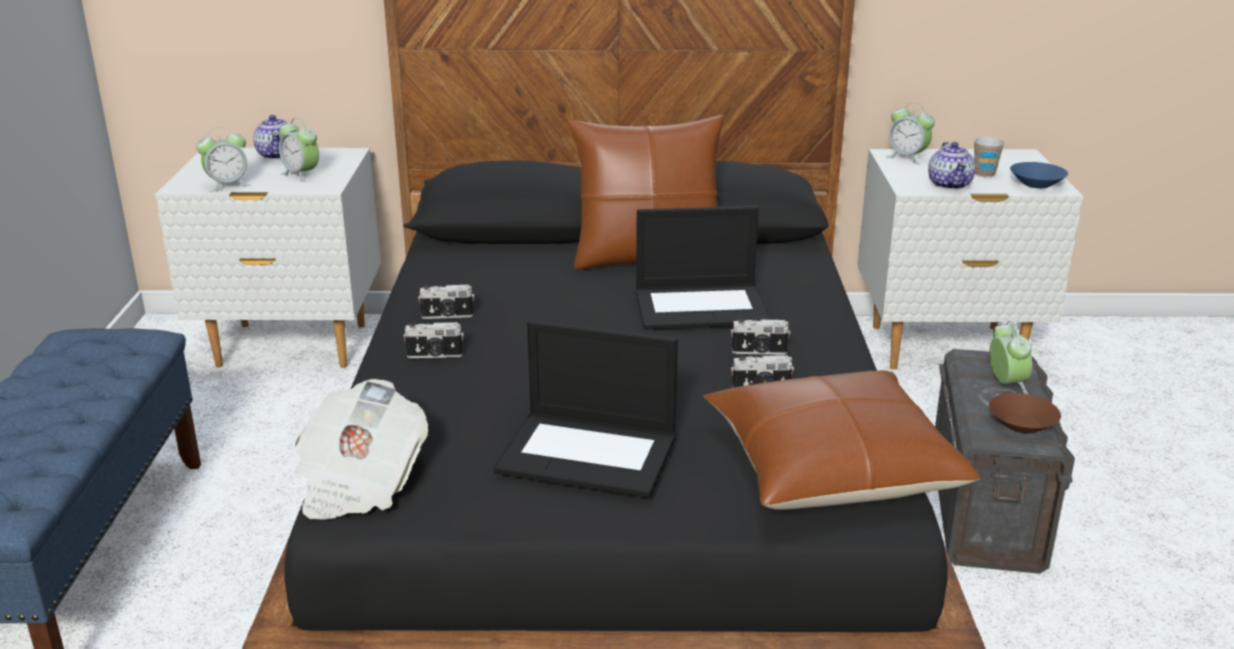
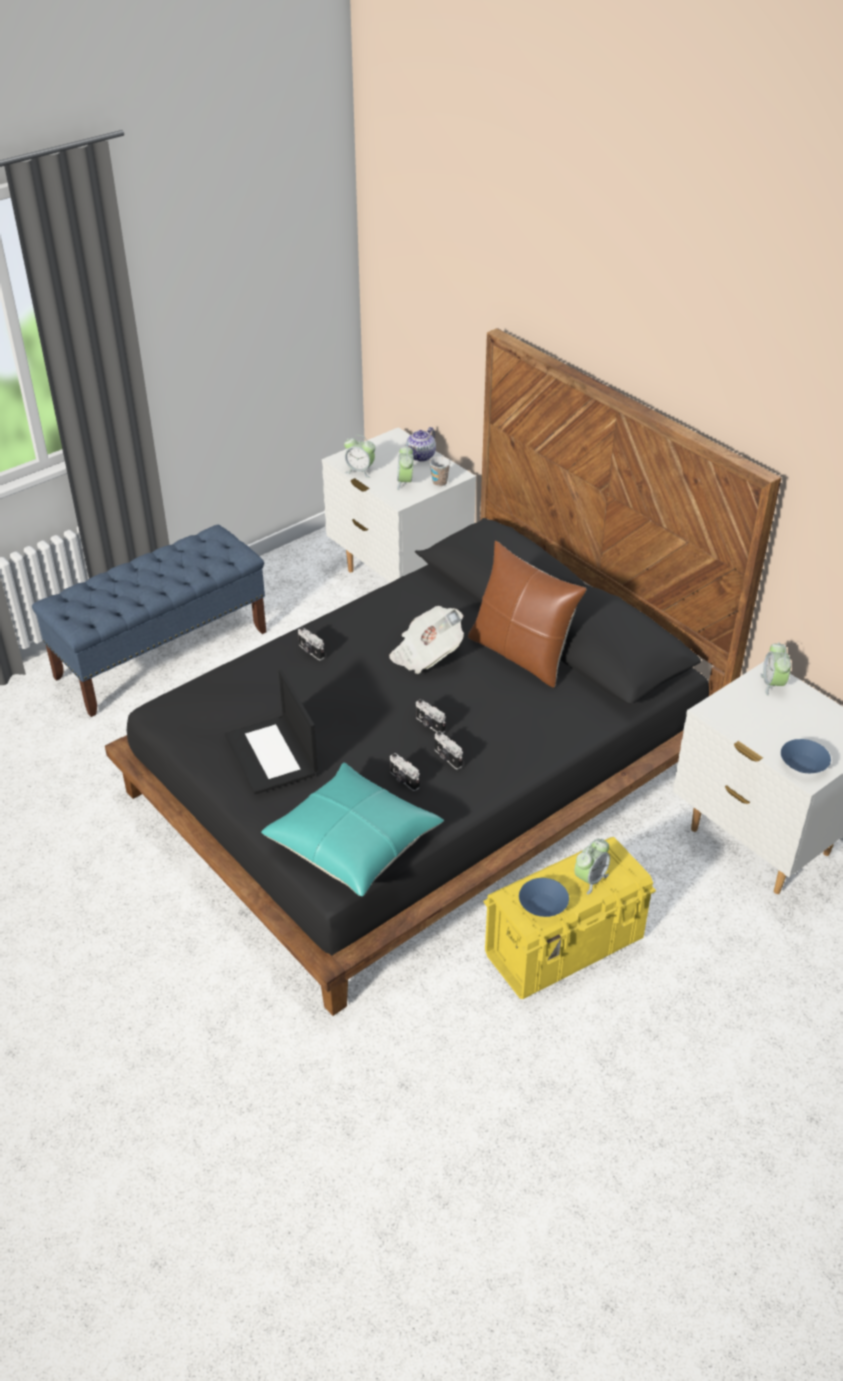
camera: 50 degrees right, 15 degrees up
newspaper [295,379,429,520] -> newspaper moved to [389,606,464,674]
camera [418,285,474,319] -> camera moved to [416,699,446,733]
laptop [635,206,771,330] -> none
brown pillow [703,370,981,510] -> turquoise pillow [261,763,444,896]
teapot [928,142,976,190] -> none
grey storage box [935,349,1075,574] -> yellow storage box [483,837,656,999]
cup [974,137,1005,177] -> cup moved to [430,456,451,486]
brown bowl [989,393,1061,433] -> blue bowl [519,878,569,917]

